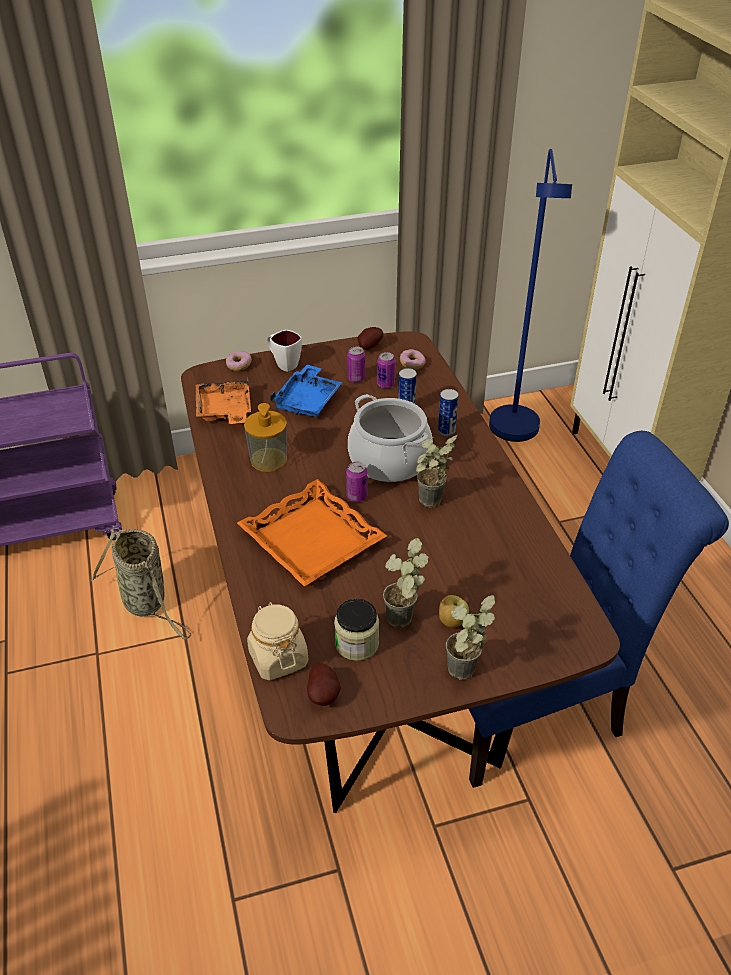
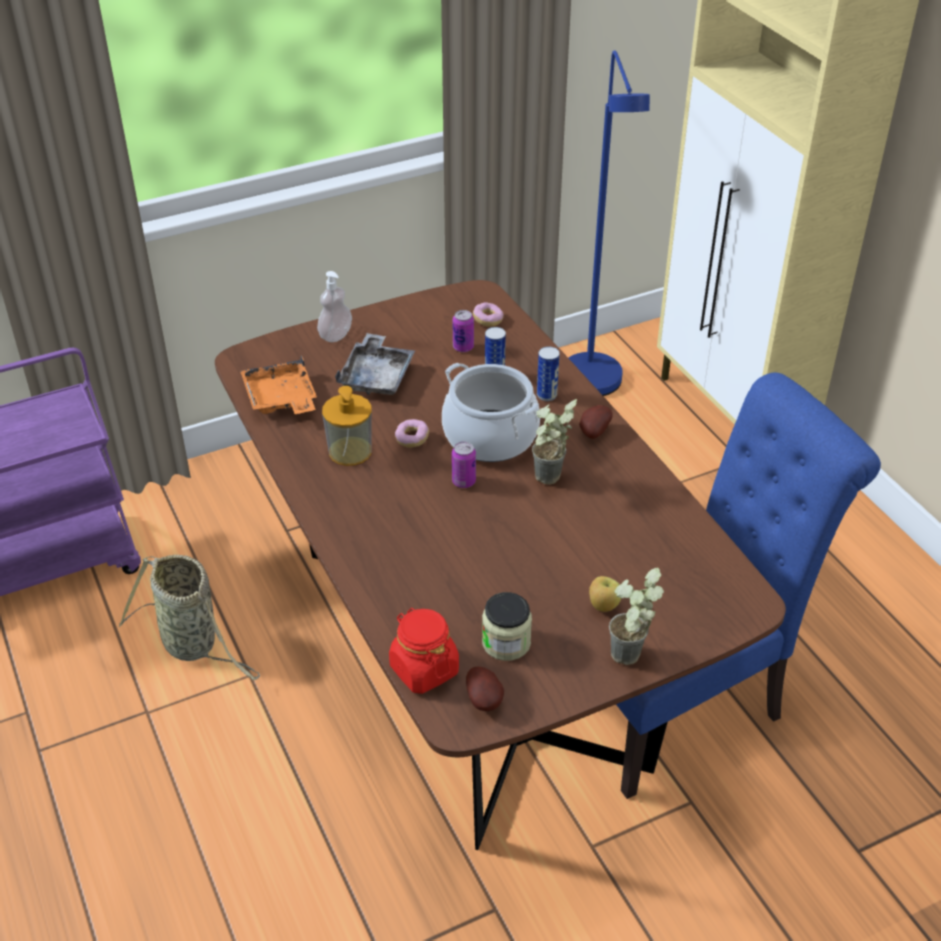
camera: 10 degrees left, 0 degrees up
donut [226,351,252,371] -> donut moved to [395,419,429,448]
orange tray [237,479,387,586] -> none
beige jar [247,602,309,680] -> red jar [389,608,459,694]
white mug [267,330,302,372] -> soap dispenser [317,271,352,342]
blue tray [270,364,342,417] -> grey tray [335,333,415,395]
can [347,346,365,383] -> none
potato [358,327,384,350] -> potato moved to [579,405,613,439]
potted plant [383,538,429,627] -> none

